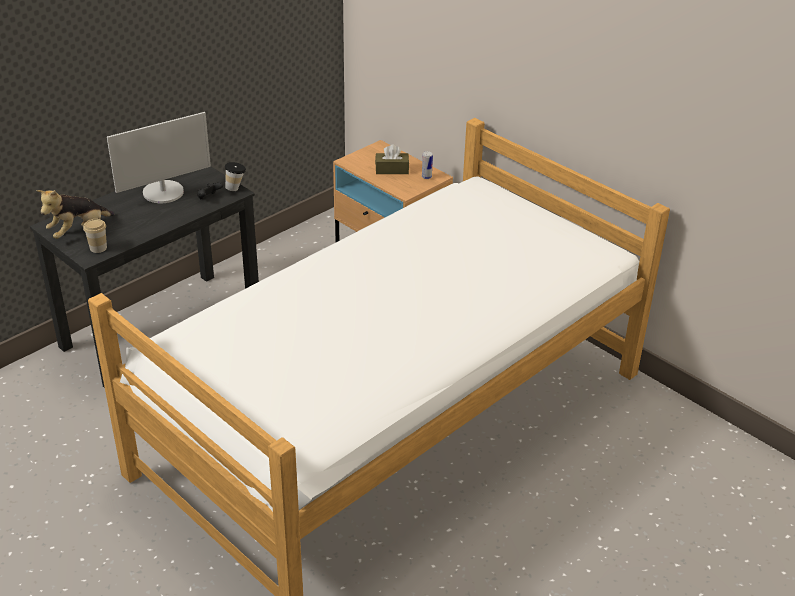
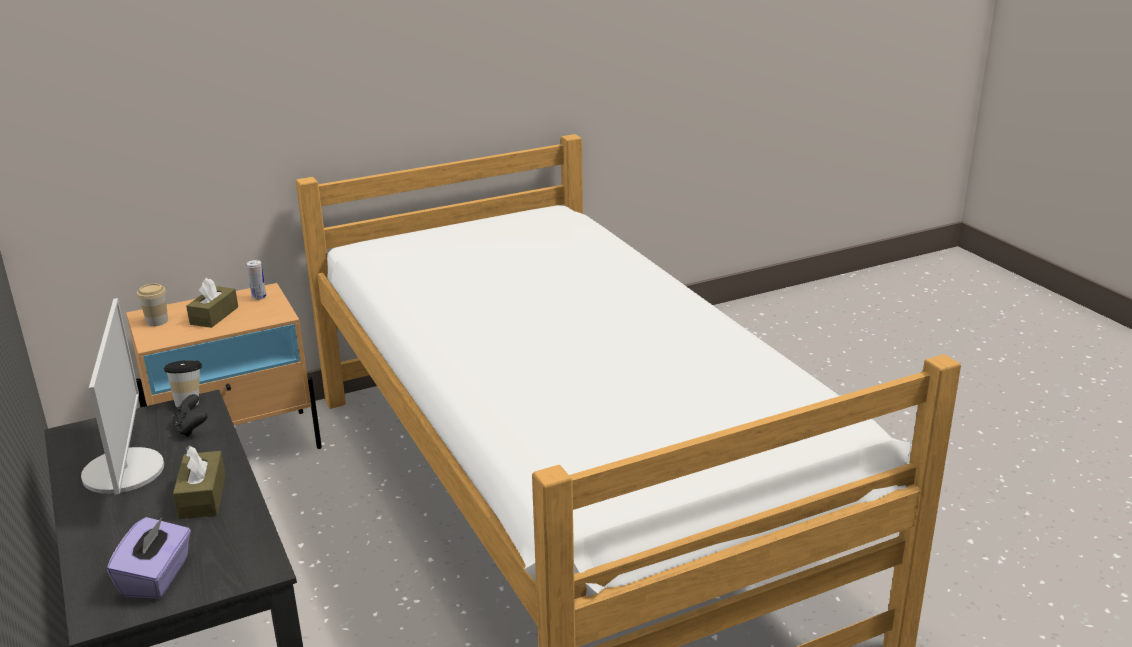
camera: 70 degrees left, 10 degrees down
plush toy [36,190,114,239] -> purple tissue box [107,517,191,599]
cup [83,219,107,253] -> cup moved to [137,284,168,326]
none -> brown tissue box [173,446,226,519]

